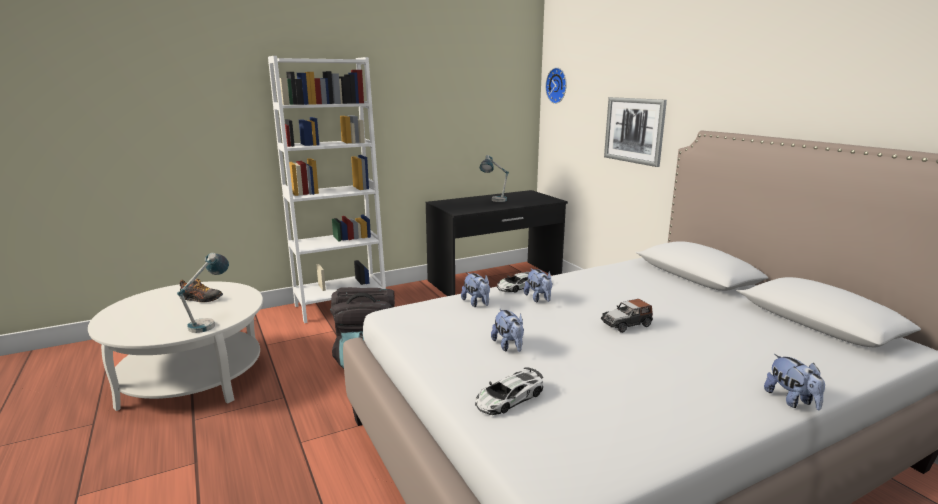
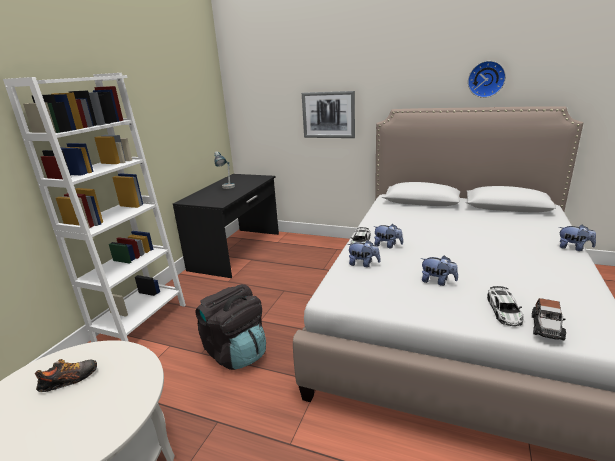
camera: 40 degrees left, 5 degrees up
table lamp [177,253,229,333] -> none
wall clock [545,68,567,104] -> wall clock moved to [468,61,506,98]
toy car [601,299,653,333] -> toy car moved to [532,298,566,341]

